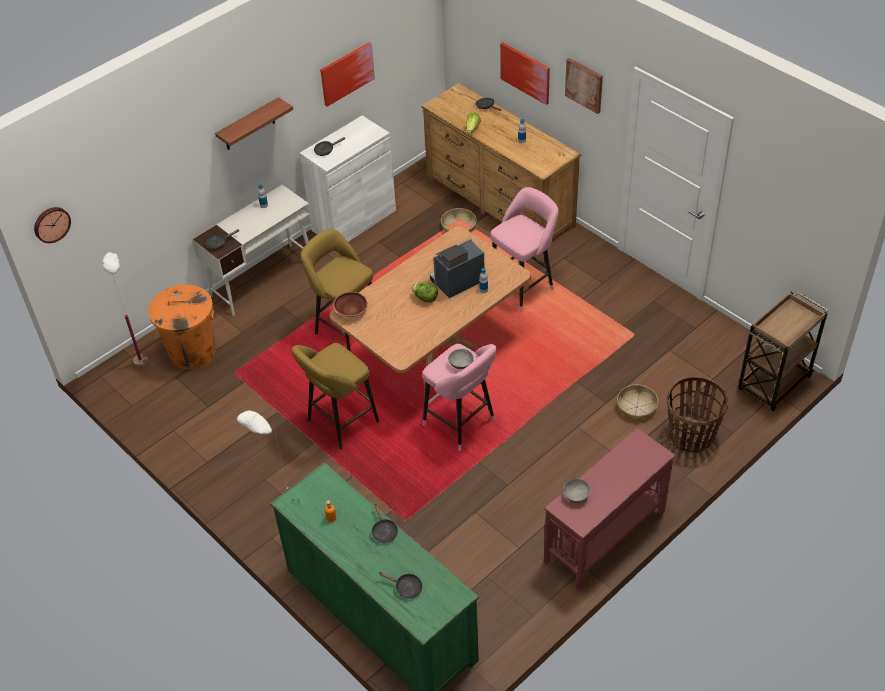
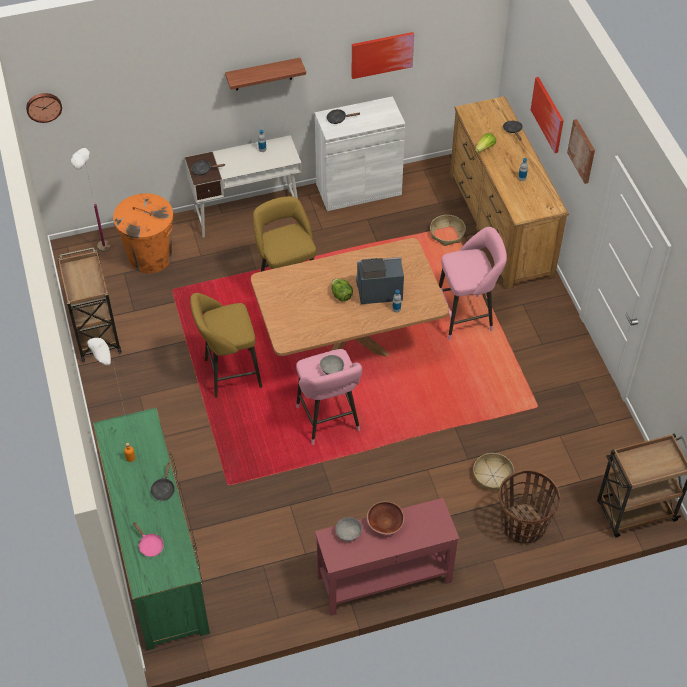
camera: 25 degrees right, 5 degrees up
brown bowl [333,292,368,317] -> brown bowl moved to [367,501,405,535]
black frying pan [379,572,423,598] -> pink frying pan [133,522,164,557]
none -> brown cart [57,247,121,362]

